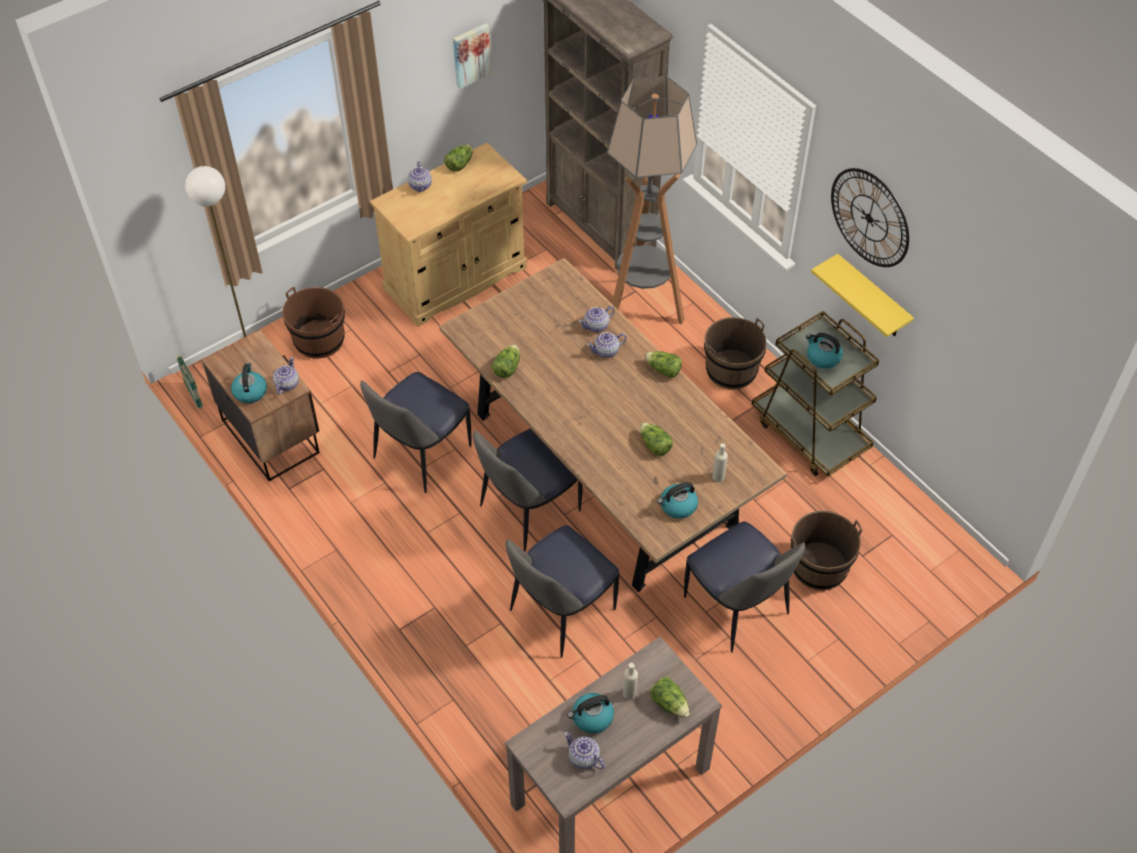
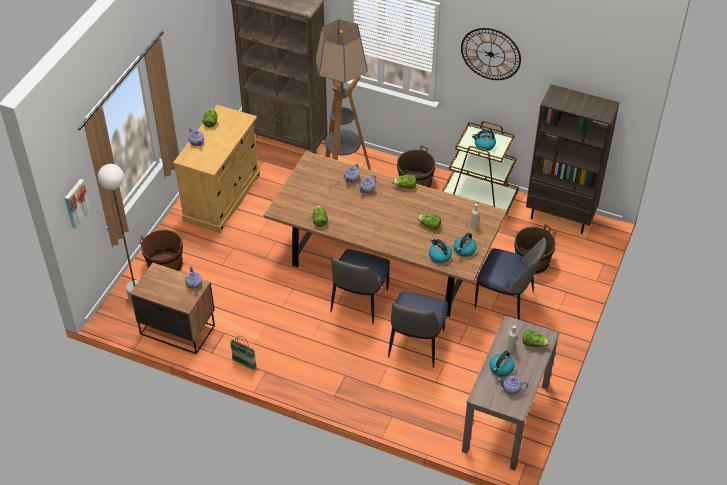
camera: 30 degrees left, 5 degrees down
basket [176,353,203,409] -> basket moved to [230,336,257,371]
kettle [231,362,267,403] -> kettle moved to [429,238,452,263]
chair [360,372,471,493] -> none
picture [453,23,491,89] -> picture moved to [65,179,91,229]
yellow shelf [811,254,914,337] -> none
none -> brown bookcase [526,84,620,234]

